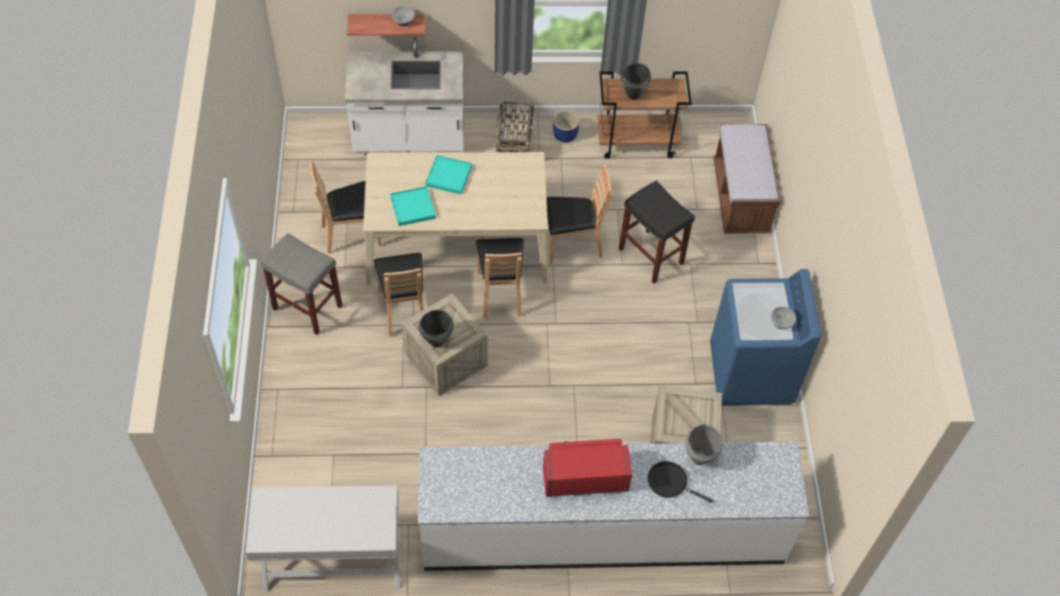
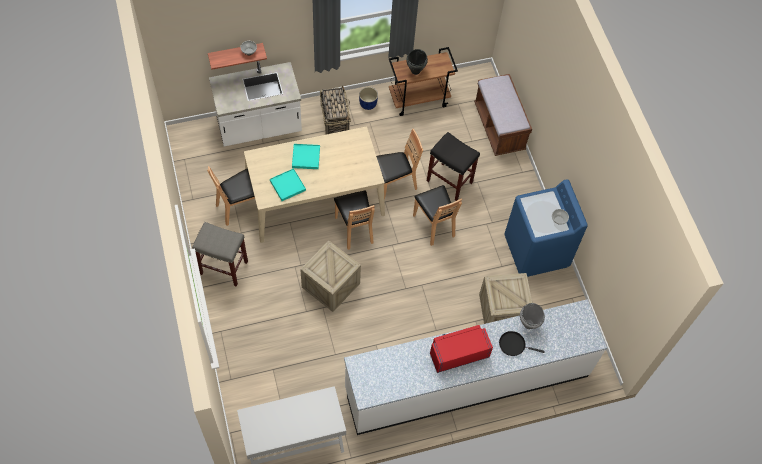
camera: 15 degrees left, 5 degrees up
brown chair [374,253,424,337] -> brown chair moved to [413,185,462,246]
black cooking pot [419,310,453,347] -> none

